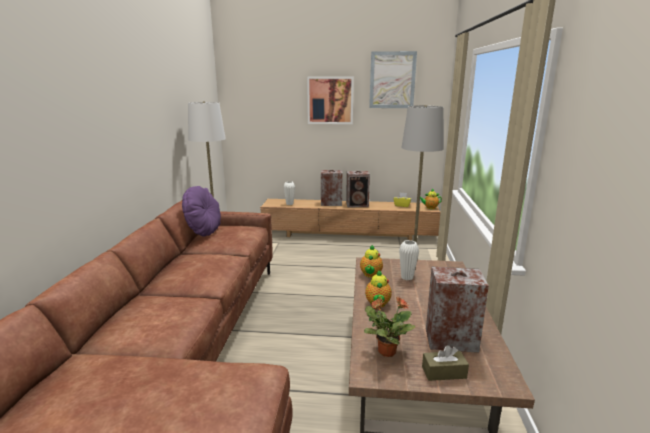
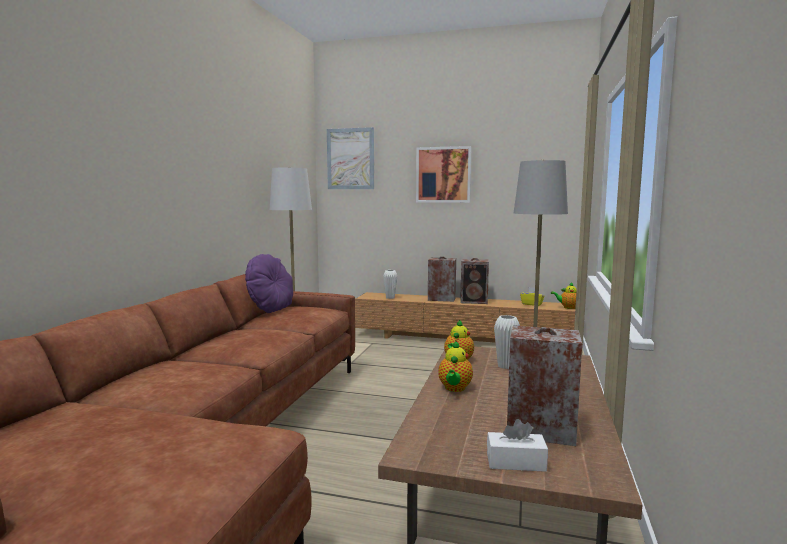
camera: 10 degrees right, 10 degrees down
potted plant [364,297,416,357] -> none
picture [369,51,417,108] -> picture moved to [327,127,374,189]
brown tissue box [422,345,469,381] -> white tissue box [487,419,548,472]

